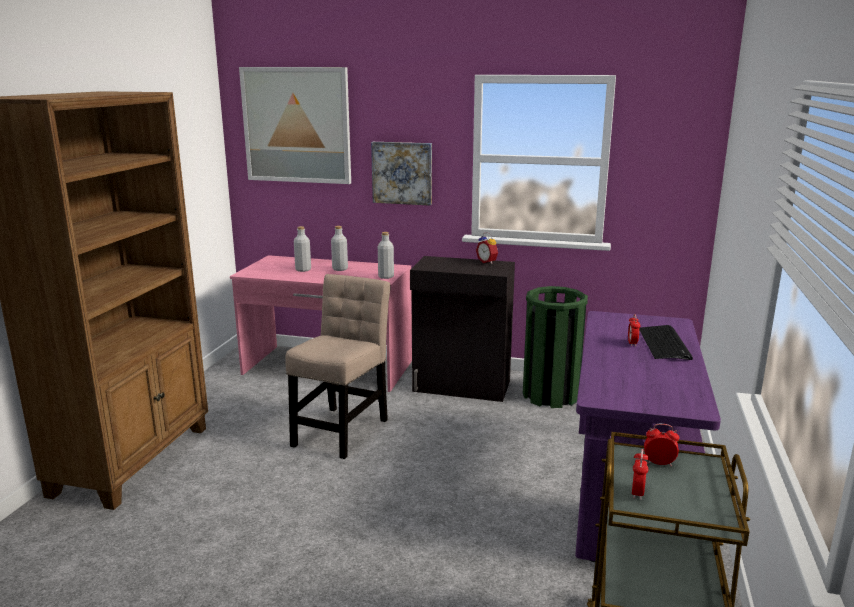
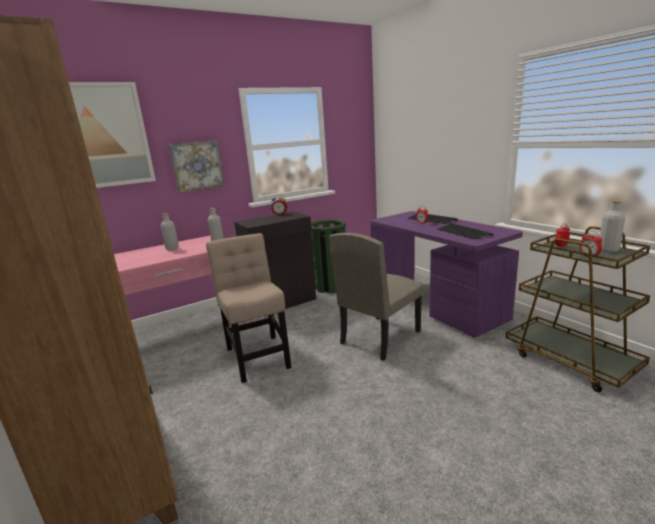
camera: 45 degrees left, 0 degrees up
grey bottle [294,226,311,272] -> grey bottle moved to [599,200,625,253]
none -> beige chair [329,233,423,361]
none -> keyboard [437,224,493,240]

